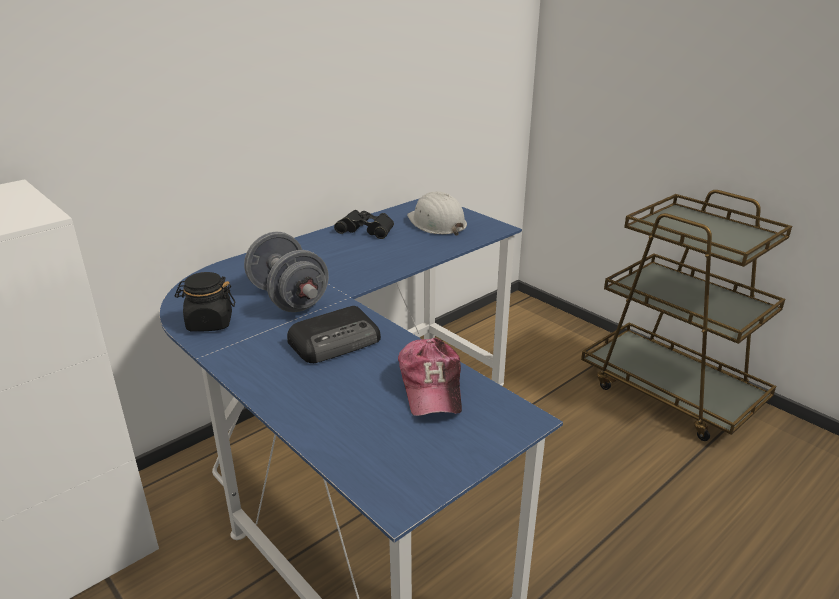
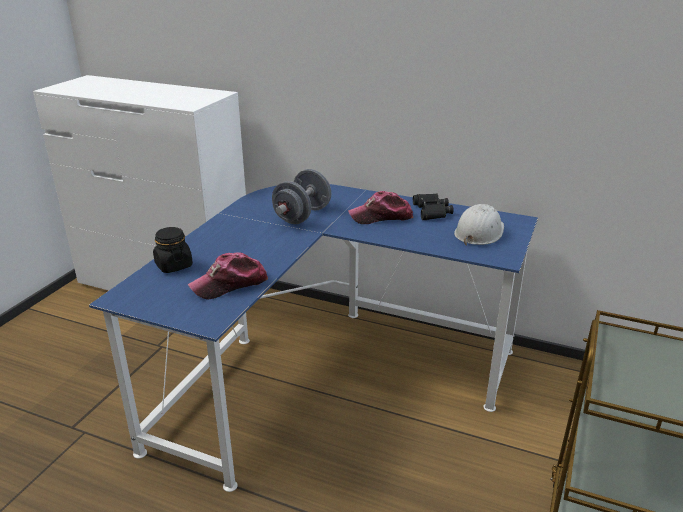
camera: 65 degrees right, 0 degrees up
black jar [175,272,235,332] -> black jar moved to [153,227,193,273]
radio [287,306,381,363] -> none
none -> cap [348,191,413,224]

